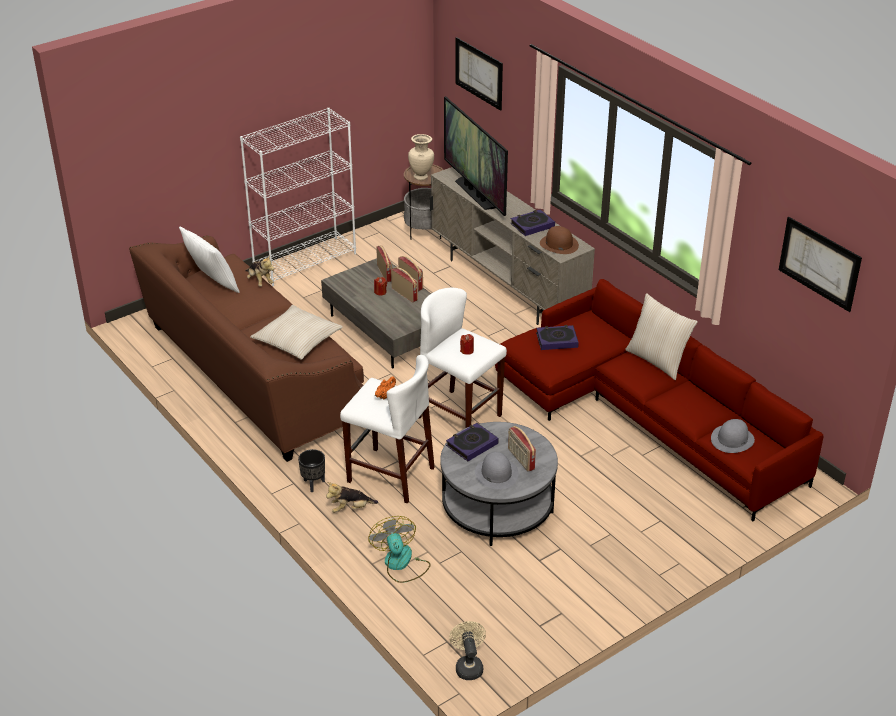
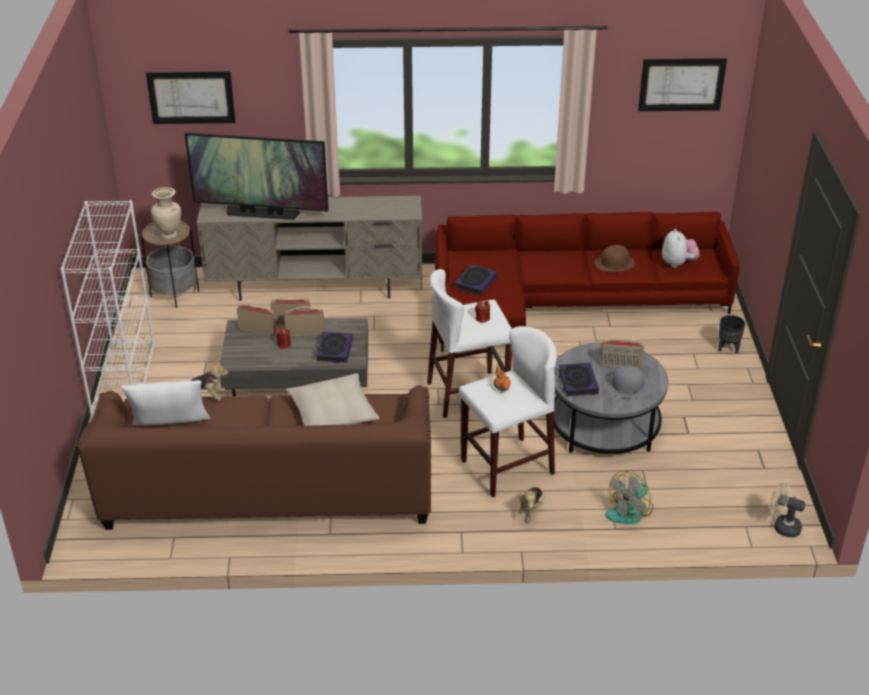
camera: 55 degrees left, 0 degrees up
black planter [298,449,325,492] -> black planter moved to [718,315,745,353]
fan [368,516,431,583] -> fan turned 60 degrees counterclockwise [605,471,653,524]
book [510,209,555,236] -> book moved to [316,332,353,363]
brown hat [540,226,579,254] -> brown hat moved to [595,245,635,272]
beige pillow [625,293,698,380] -> none
grey hat [711,419,755,453] -> plush toy [662,229,699,268]

